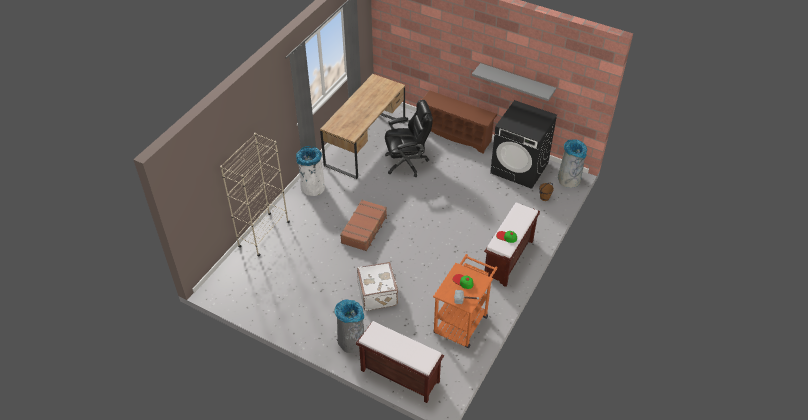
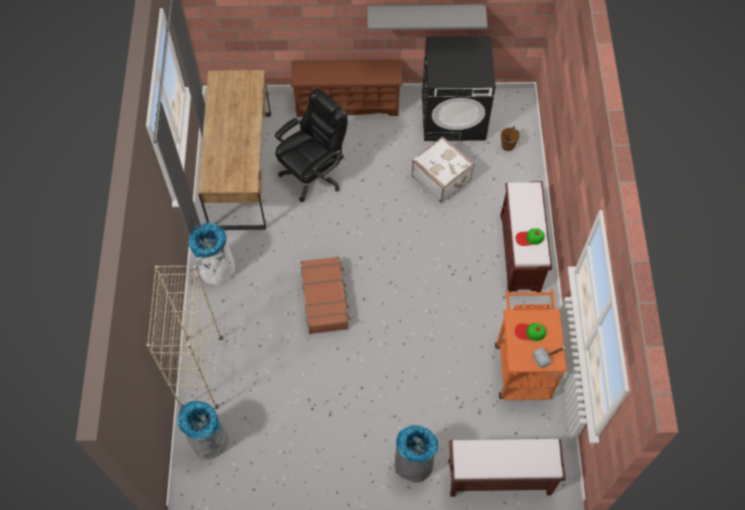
camera: 30 degrees left, 15 degrees up
white suitcase [357,262,398,311] -> white suitcase moved to [411,136,475,204]
grey trash can [558,139,587,188] -> grey trash can moved to [177,401,228,460]

